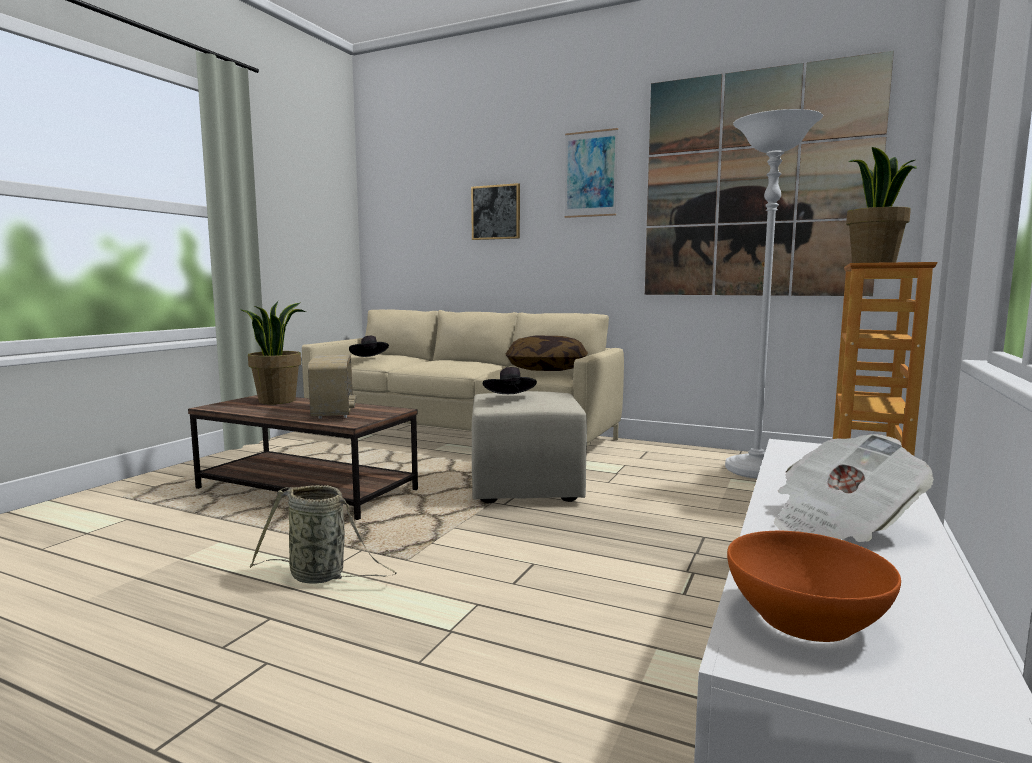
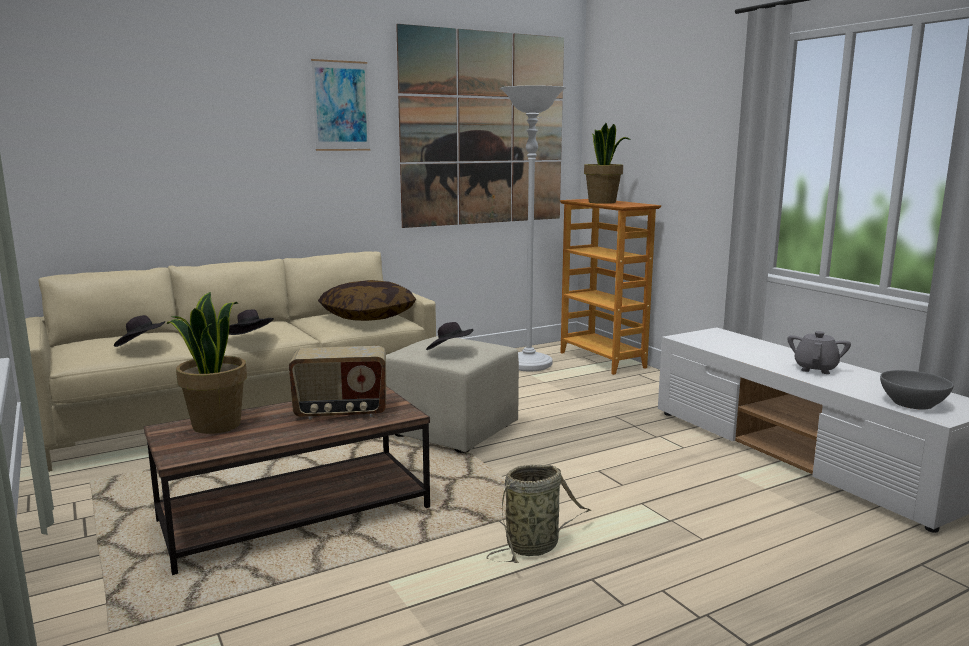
camera: 55 degrees left, 5 degrees up
radio [308,355,356,419] -> radio turned 150 degrees clockwise [289,346,386,420]
picture [471,183,520,240] -> none
orange bowl [727,531,901,642] -> grey bowl [880,370,953,409]
newspaper [773,434,934,542] -> grey teapot [788,331,851,374]
none -> black hat [229,309,274,335]

